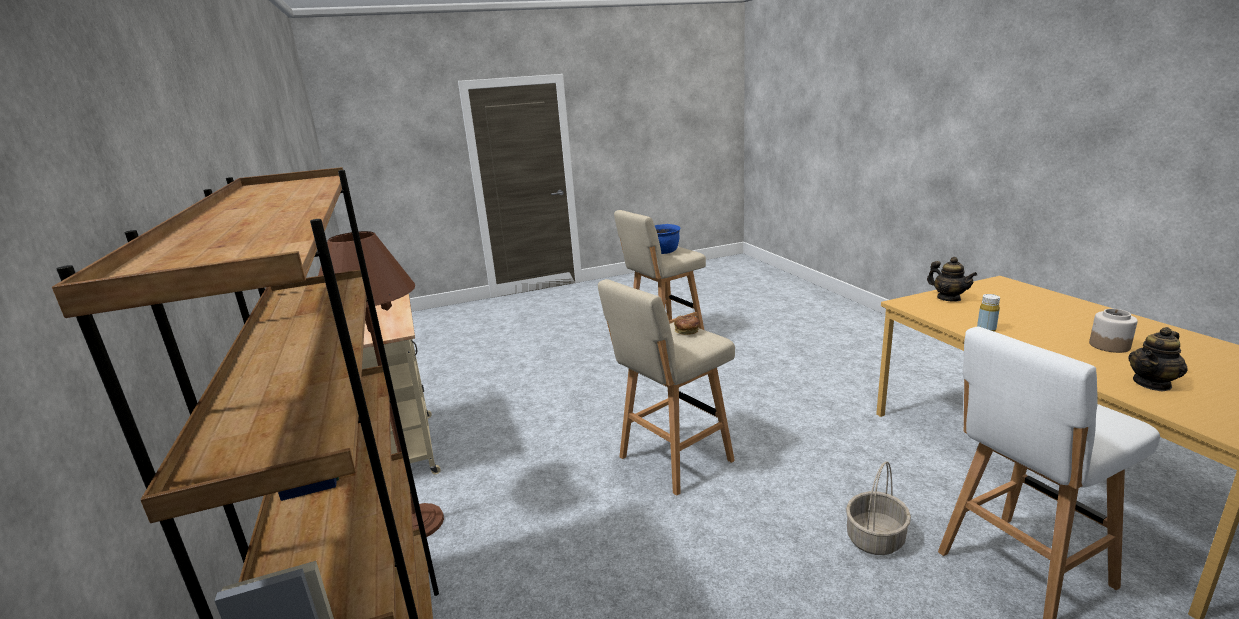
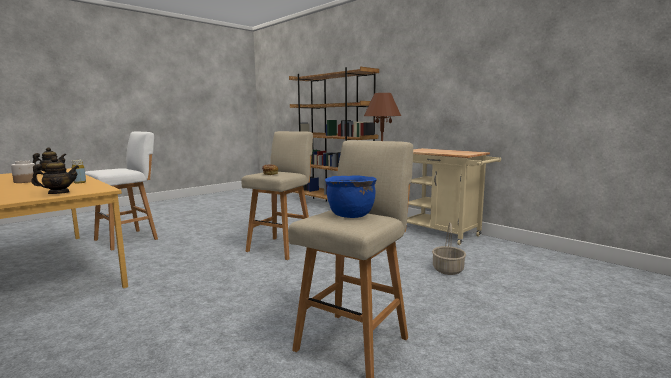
camera: 155 degrees right, 10 degrees down
basket [846,462,911,555] -> basket moved to [432,223,466,275]
teapot [927,257,977,302] -> teapot turned 120 degrees clockwise [31,157,79,194]

